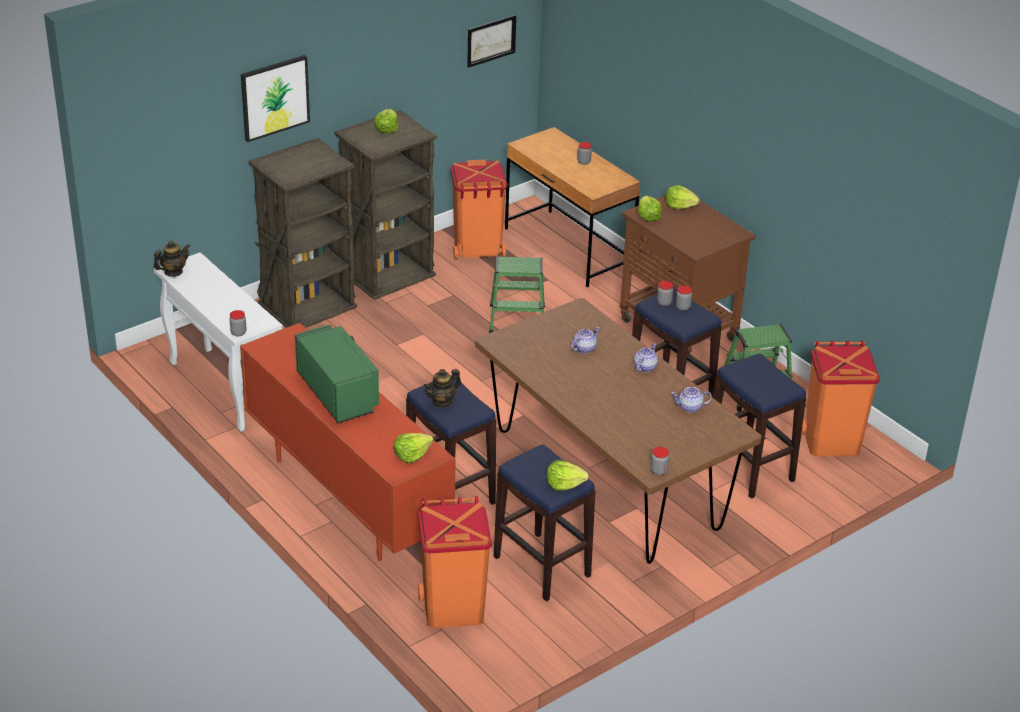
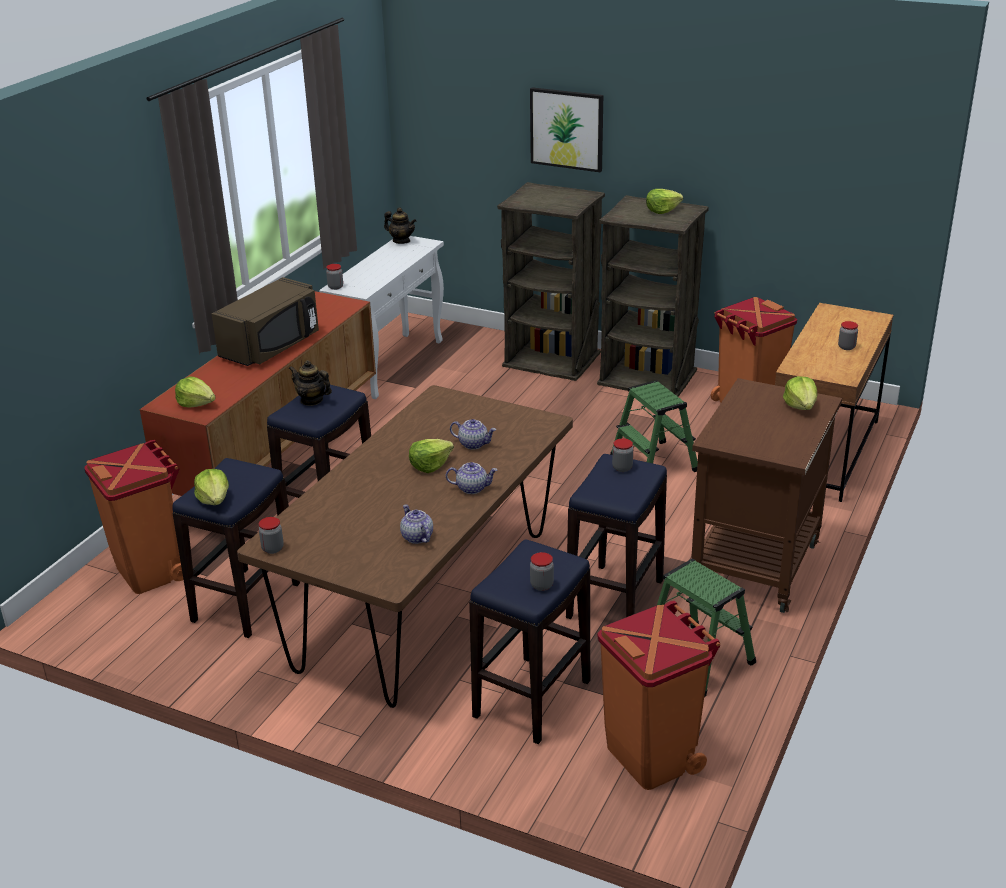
camera: 65 degrees right, 5 degrees down
green microwave [295,324,379,423] -> brown microwave [212,277,319,366]
picture [467,15,516,68] -> none
lettuce [638,196,662,221] -> lettuce moved to [409,439,454,473]
jar [676,285,692,311] -> jar moved to [530,552,554,591]

